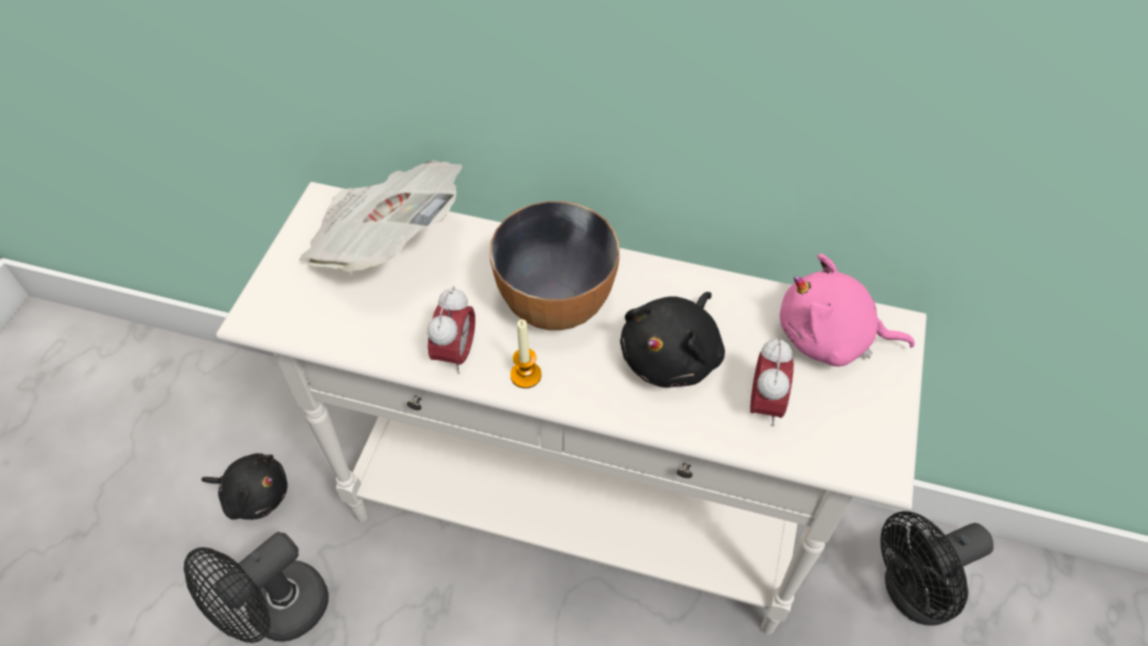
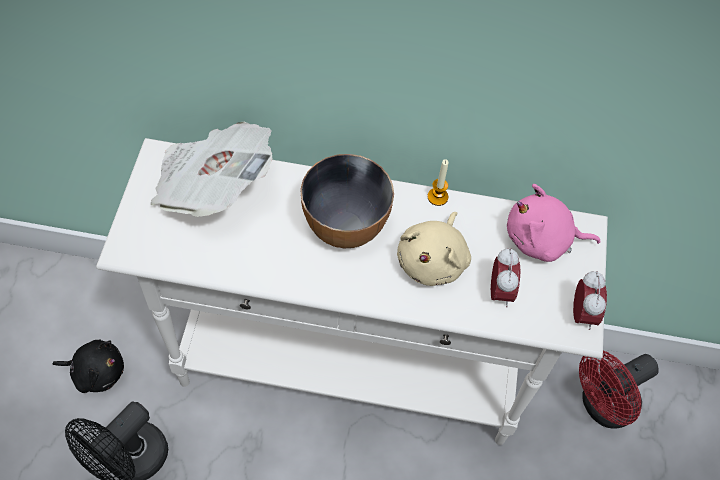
camera: 10 degrees left, 5 degrees up
alarm clock [427,286,475,374] -> alarm clock moved to [573,271,607,330]
candle [510,319,541,388] -> candle moved to [427,159,448,206]
black plush toy [620,292,725,388] -> beige plush toy [397,212,471,286]
black fan [880,511,994,626] -> red fan [579,351,659,429]

